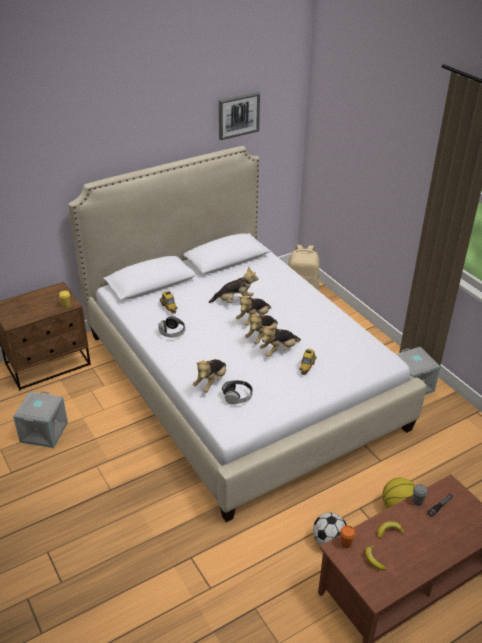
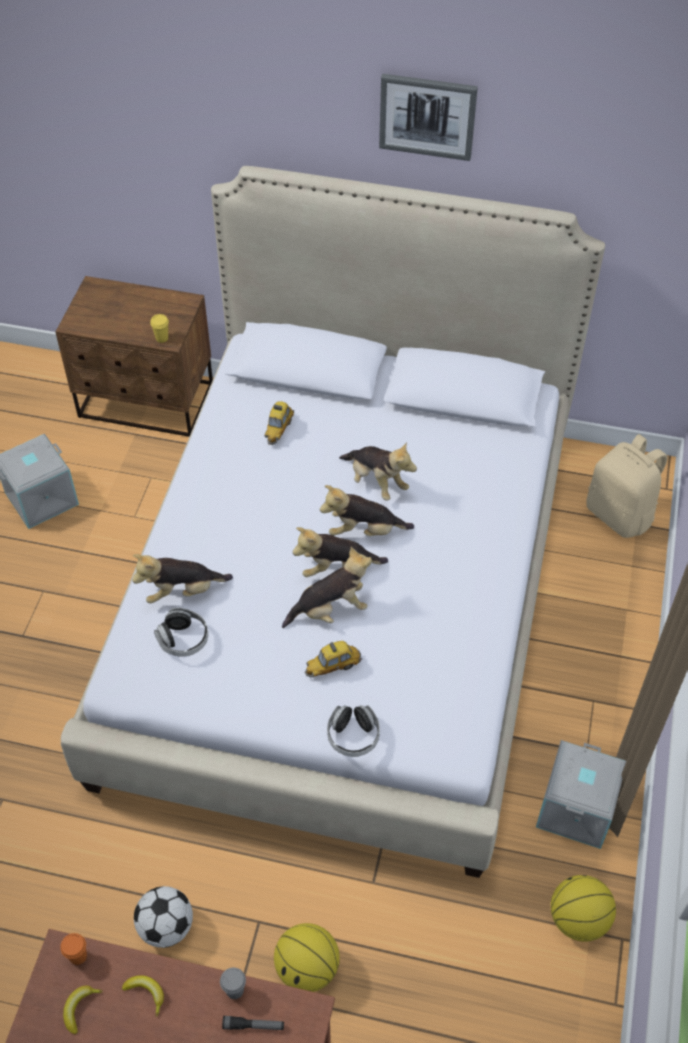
camera: 45 degrees right, 15 degrees up
headphones [158,316,185,337] -> headphones moved to [327,705,380,757]
picture [219,92,260,140] -> picture moved to [379,74,478,161]
plush toy [260,326,301,357] -> plush toy turned 150 degrees clockwise [282,547,372,628]
none -> basketball [551,875,616,942]

